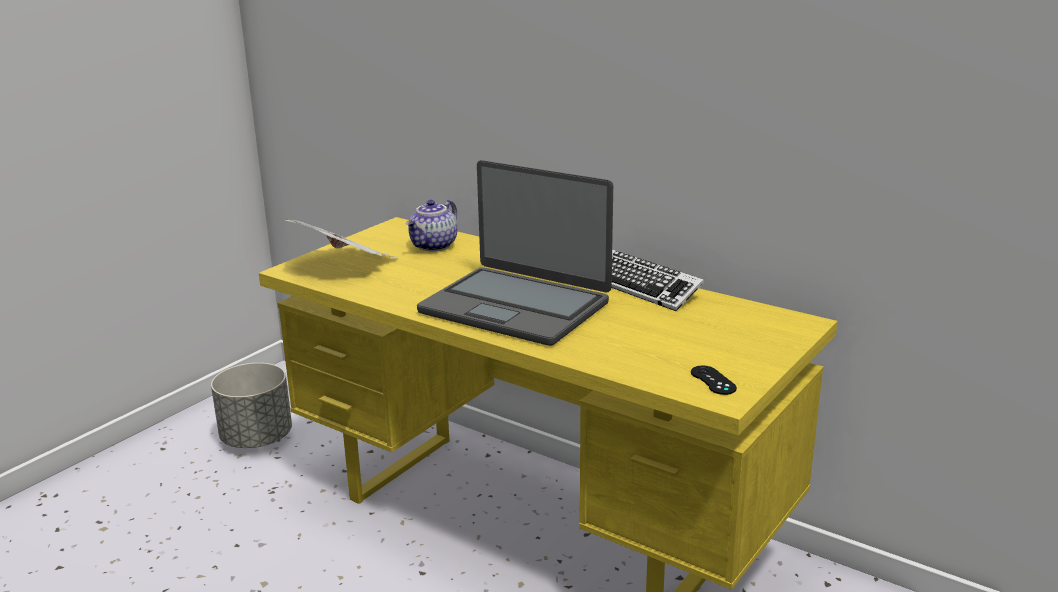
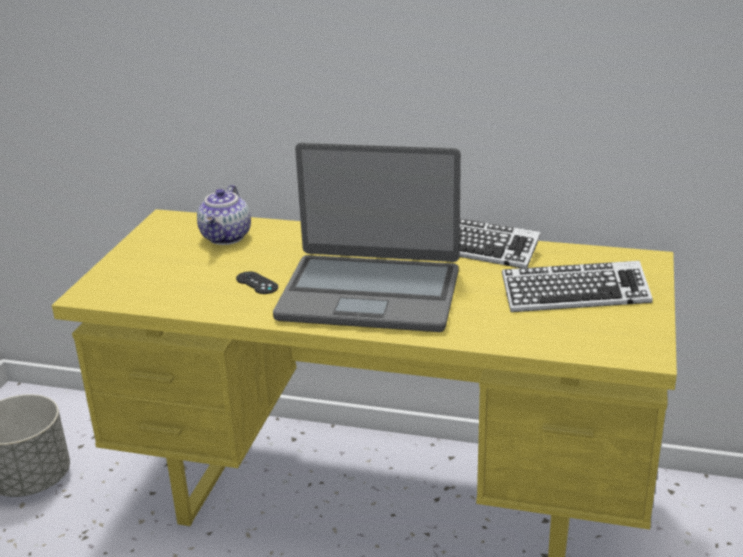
camera: 20 degrees left, 5 degrees up
newspaper [284,220,398,257] -> none
black game controller [691,366,737,395] -> black game controller moved to [236,271,278,294]
none -> keyboard [502,261,653,312]

